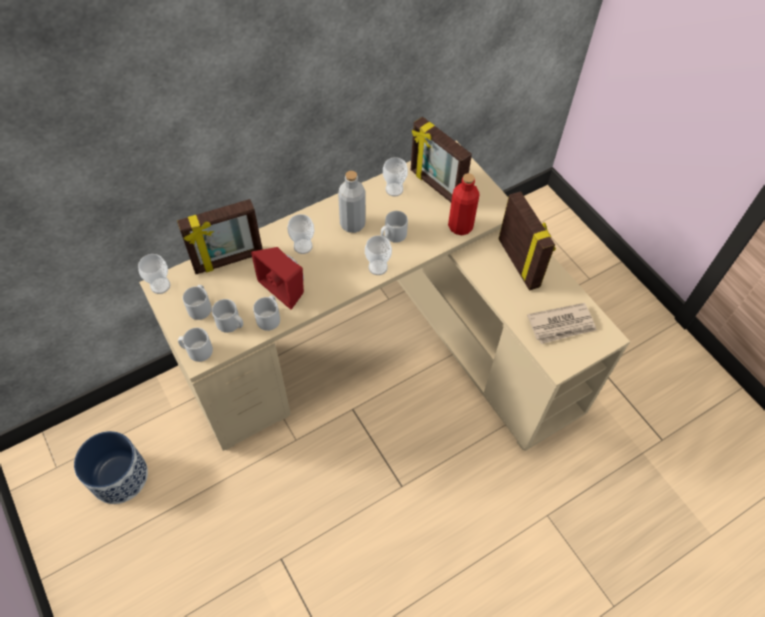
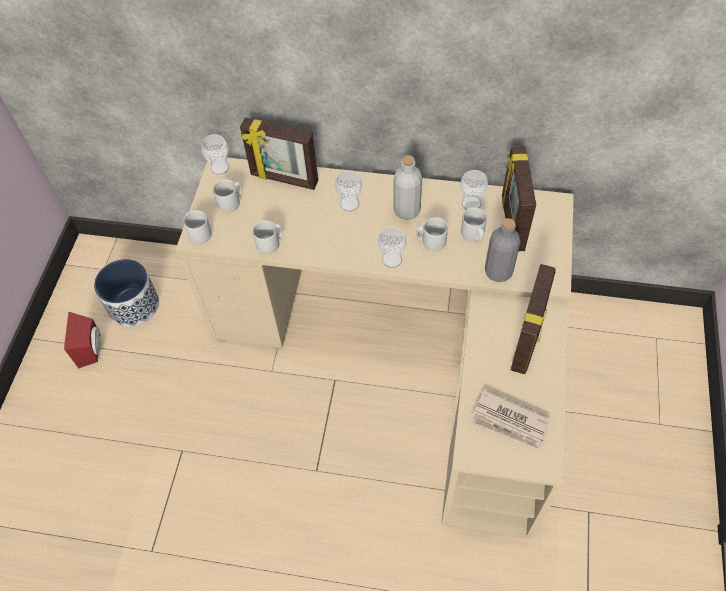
camera: 45 degrees right, 0 degrees up
grey mug [212,299,243,333] -> grey mug moved to [461,208,487,242]
red speaker [251,247,304,310] -> red speaker moved to [64,312,100,368]
red bottle [448,173,480,235] -> grey bottle [485,218,521,282]

